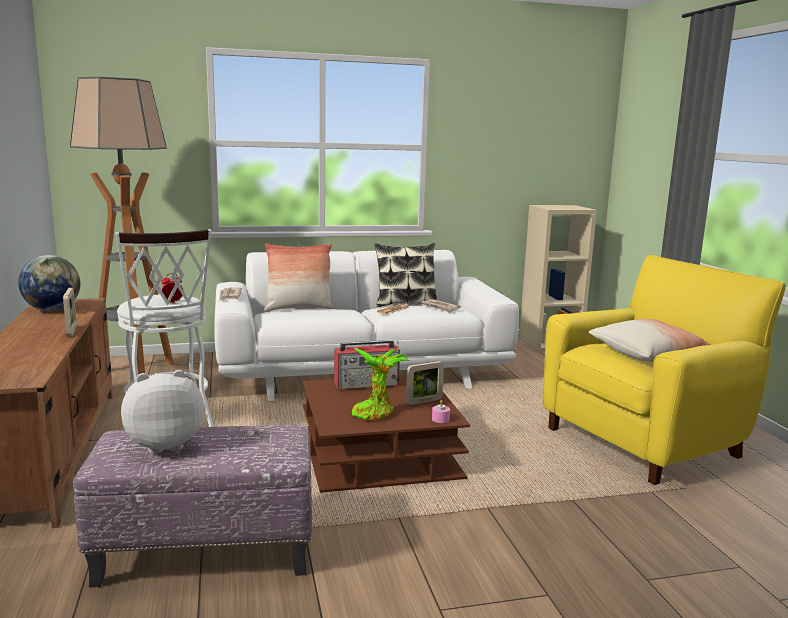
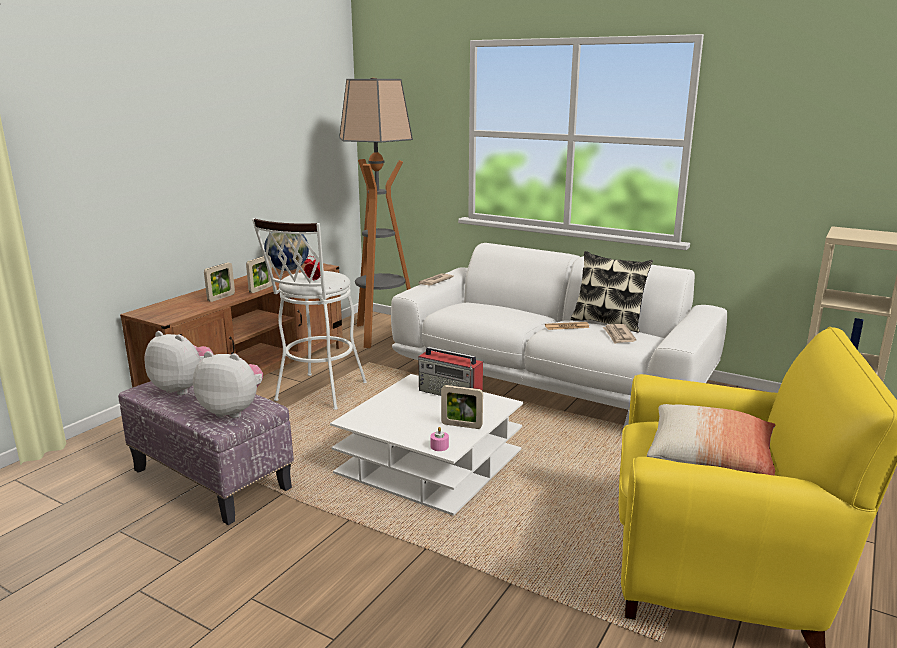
camera: 45 degrees right, 5 degrees up
pillow [264,243,333,311] -> none
brown coffee table [303,375,470,493] -> white coffee table [330,374,523,516]
potted plant [352,348,410,420] -> none
none -> plush toy [193,351,263,418]
none -> picture frame [204,263,235,302]

